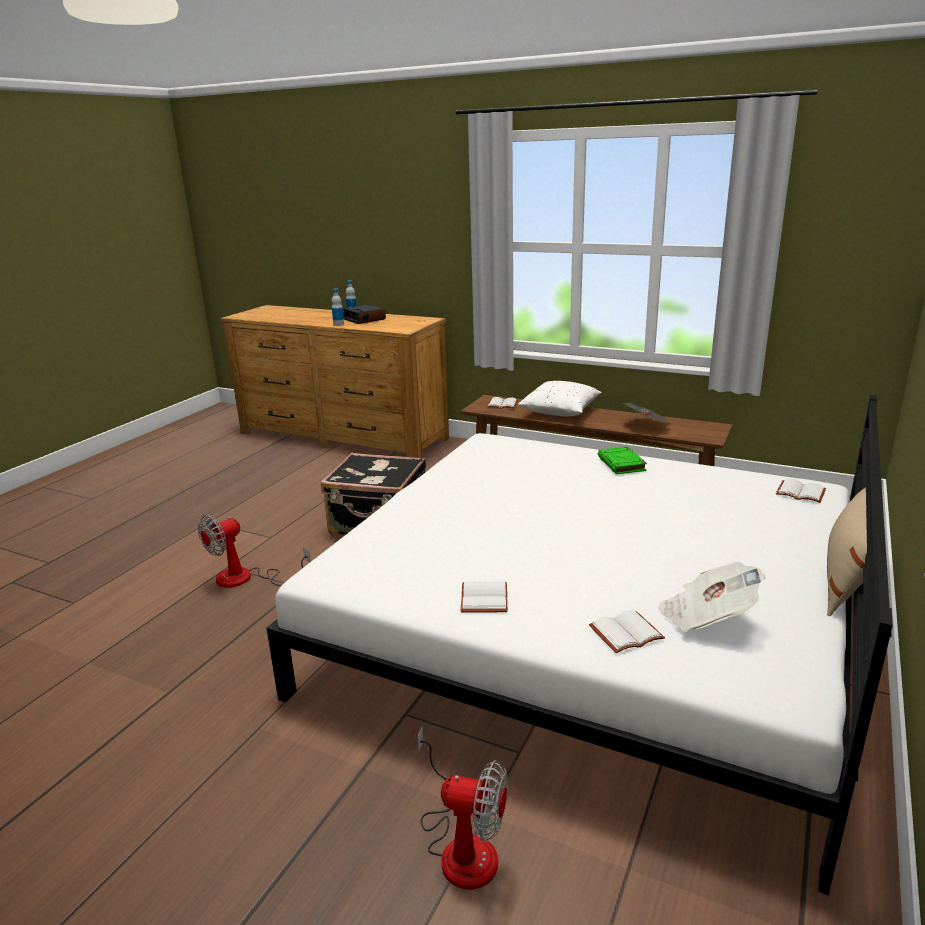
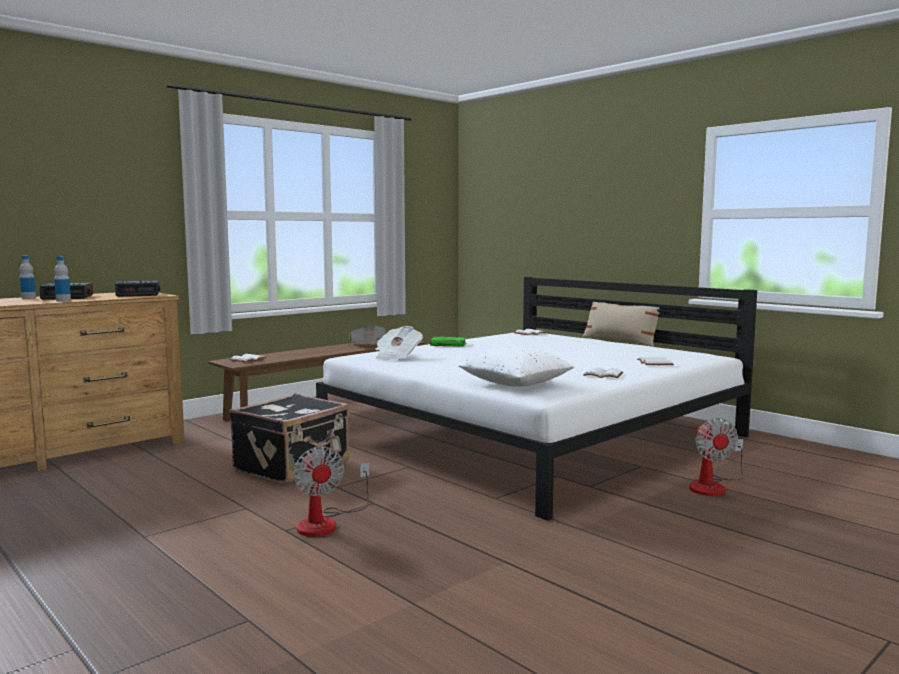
camera: 70 degrees left, 15 degrees down
fan [417,728,508,890] -> fan turned 135 degrees clockwise [689,418,744,496]
white pillow [518,381,602,416] -> white pillow moved to [458,346,574,387]
newspaper [659,562,765,632] -> newspaper moved to [375,326,423,361]
none -> alarm clock [115,281,160,297]

